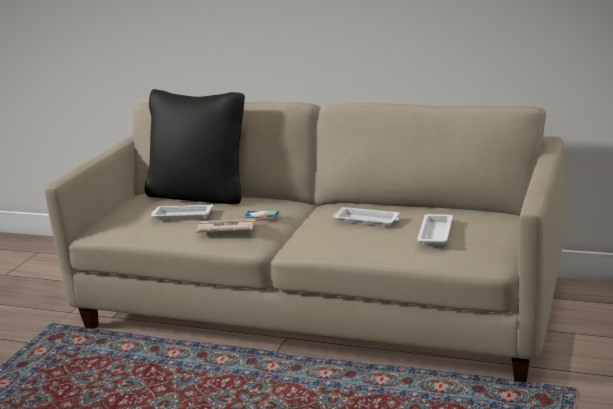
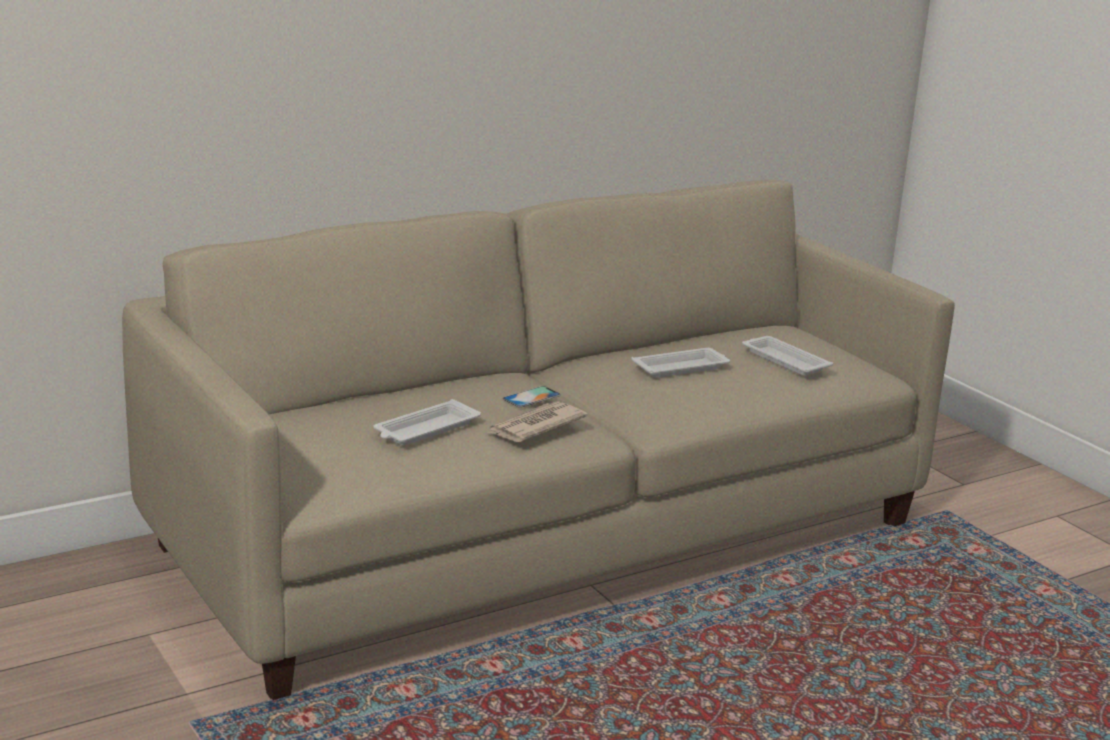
camera: 55 degrees left, 0 degrees up
black pillow [145,89,245,204] -> none

